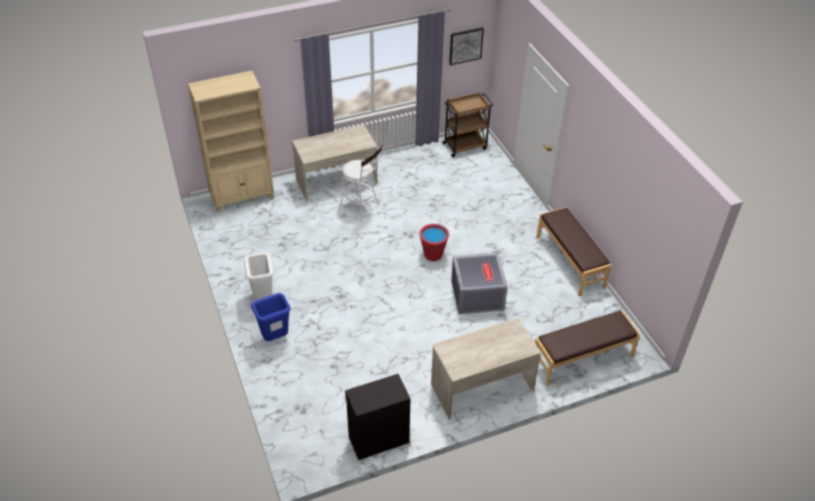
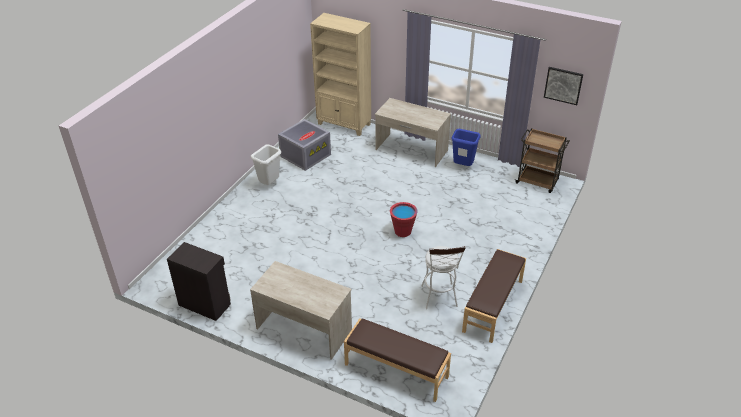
camera: 50 degrees right, 5 degrees down
blue trash can [251,293,290,341] -> blue trash can moved to [451,129,481,166]
white stool [338,145,383,222] -> white stool moved to [421,246,466,309]
grey storage box [451,253,508,314] -> grey storage box moved to [278,119,331,171]

